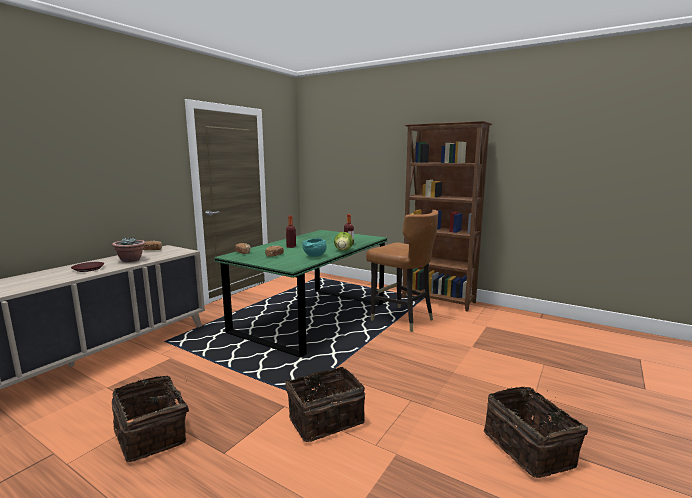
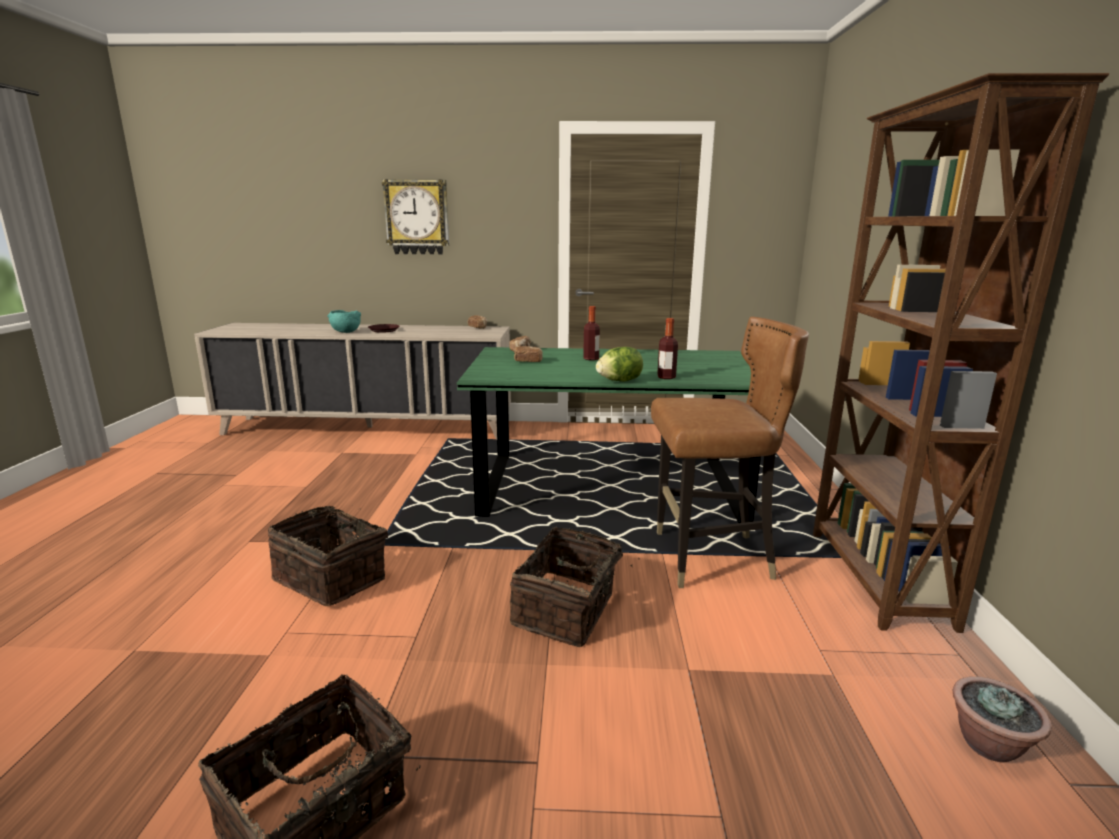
camera: 60 degrees right, 5 degrees up
potted plant [112,237,146,262] -> potted plant moved to [953,676,1052,763]
basket [112,376,189,462] -> basket moved to [510,527,639,647]
turquoise bowl [302,238,327,257] -> turquoise bowl moved to [327,310,361,333]
brown chair [366,210,438,332] -> brown chair turned 105 degrees counterclockwise [651,317,809,588]
none -> wall clock [382,179,449,255]

